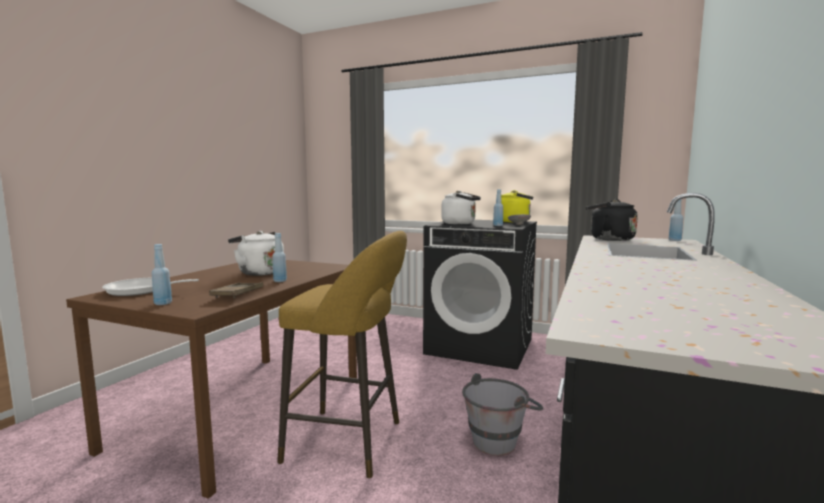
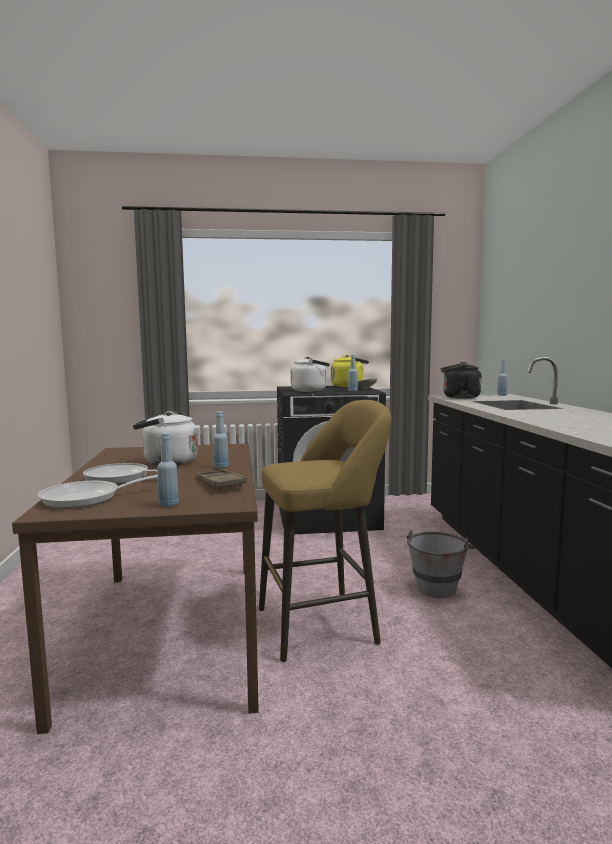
camera: 30 degrees left, 0 degrees up
none -> frying pan [83,463,158,485]

